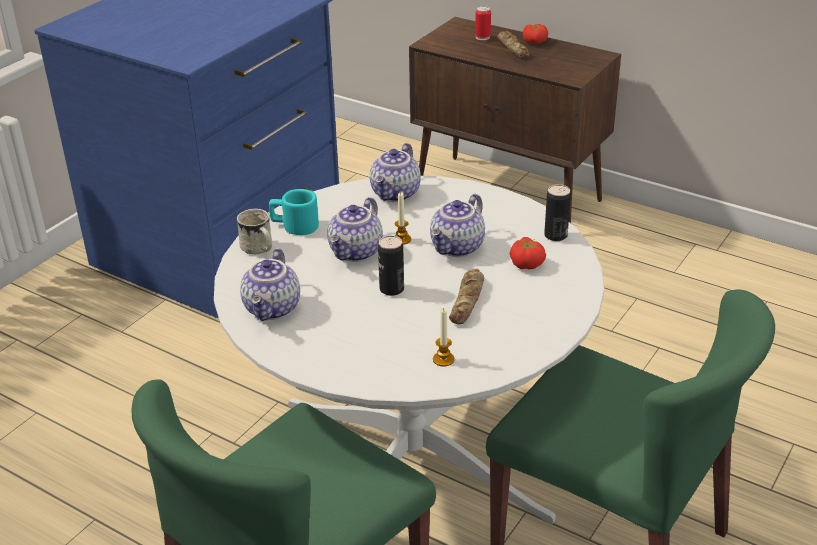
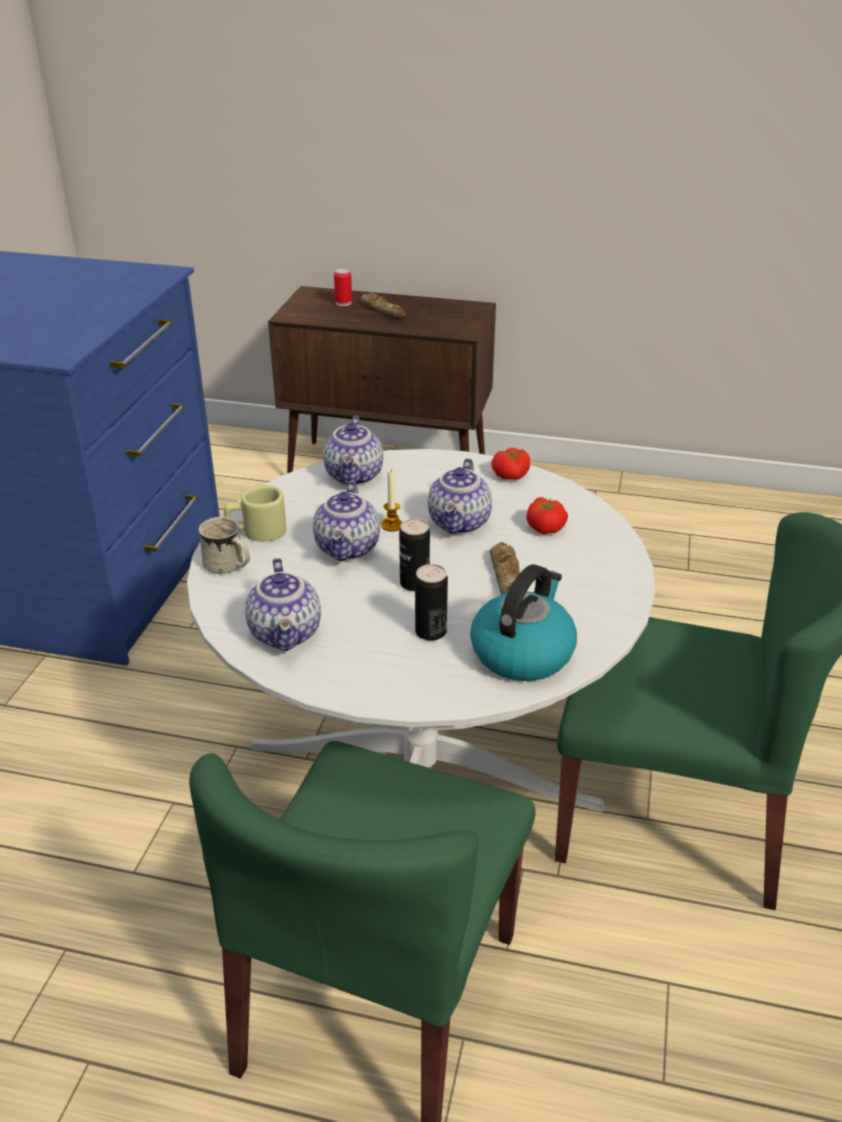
camera: 20 degrees left, 0 degrees up
turquoise mug [269,189,319,235] -> beige mug [224,485,287,542]
candle [433,308,454,367] -> kettle [470,564,577,681]
tomato [523,24,548,44] -> tomato moved to [491,448,530,480]
can [544,184,571,241] -> can moved to [415,564,448,641]

